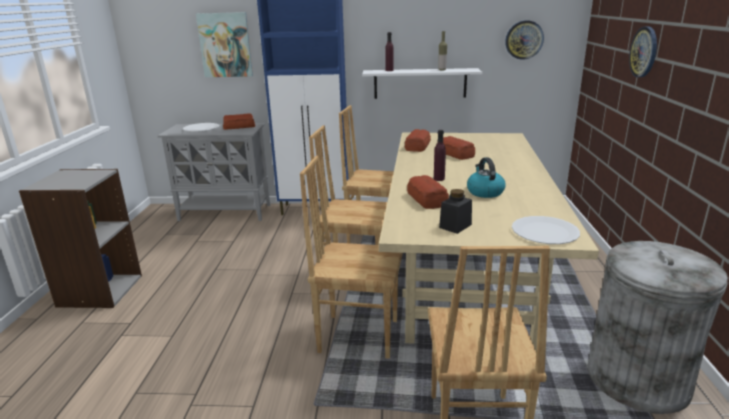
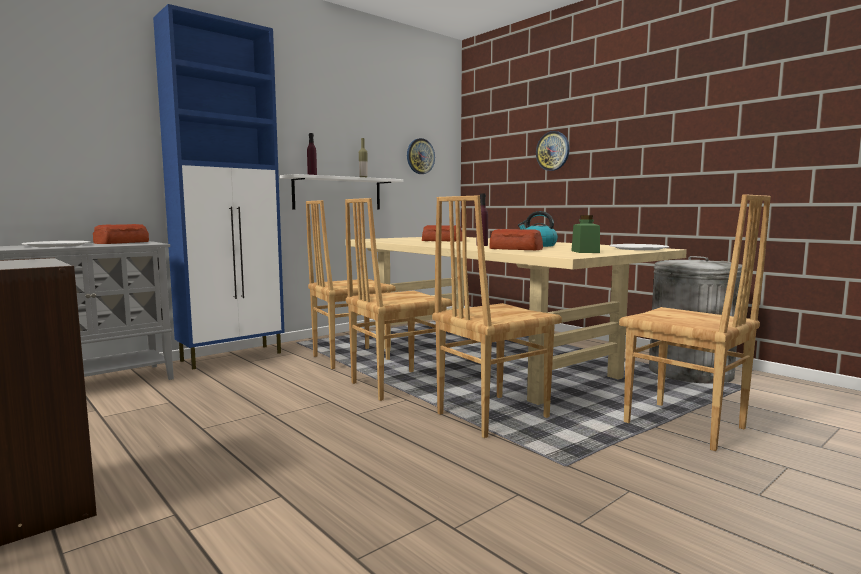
camera: 45 degrees left, 15 degrees down
picture [196,12,253,77] -> none
bread [405,129,431,152] -> none
black jar [439,189,472,234] -> green jar [571,215,600,253]

